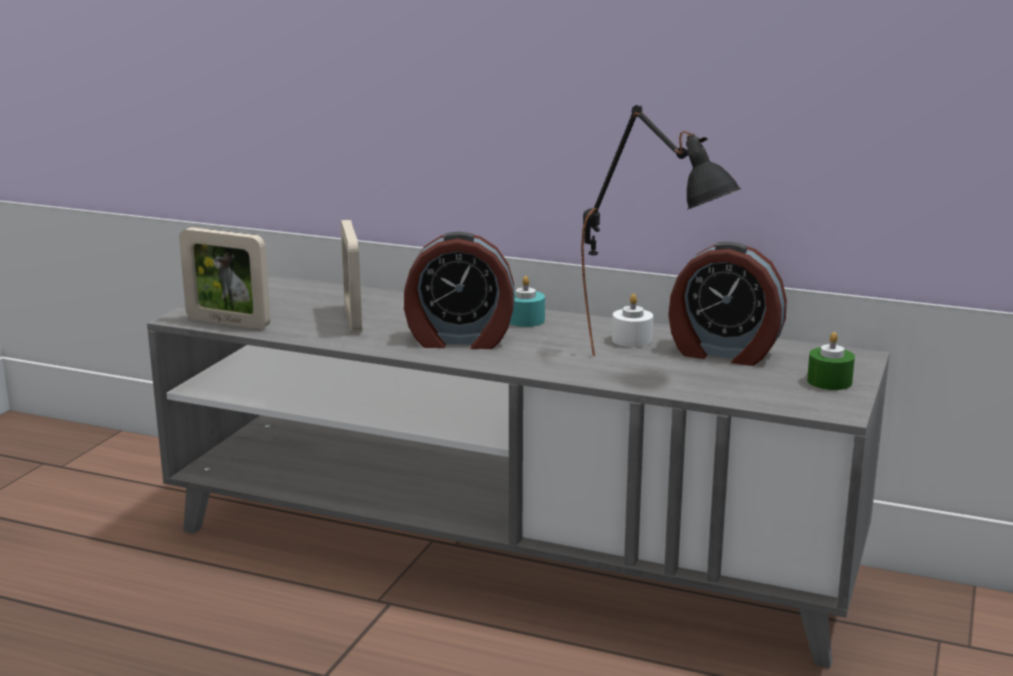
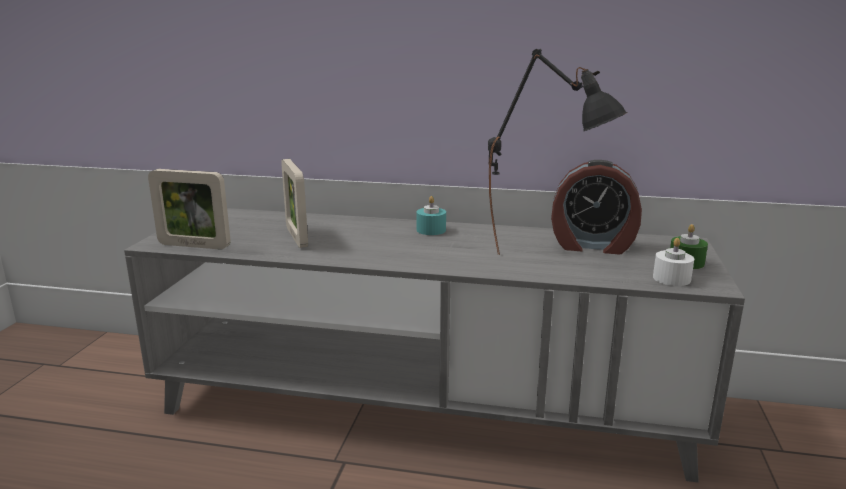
camera: 10 degrees left, 0 degrees up
alarm clock [404,232,515,349] -> none
white candle [612,294,653,347] -> white candle moved to [653,238,694,286]

